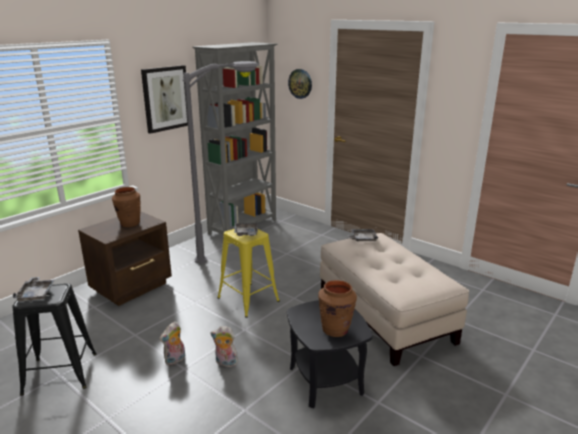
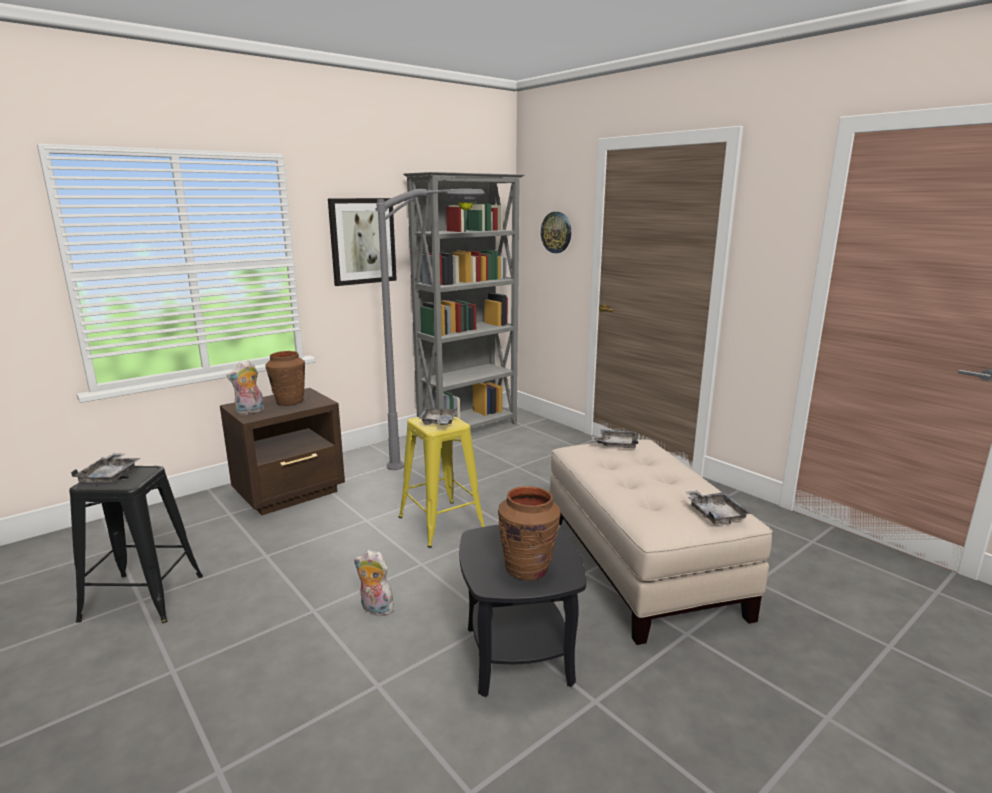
camera: 10 degrees right, 5 degrees down
plush toy [159,321,185,365] -> plush toy moved to [227,360,264,415]
none -> grey tray [685,490,752,524]

